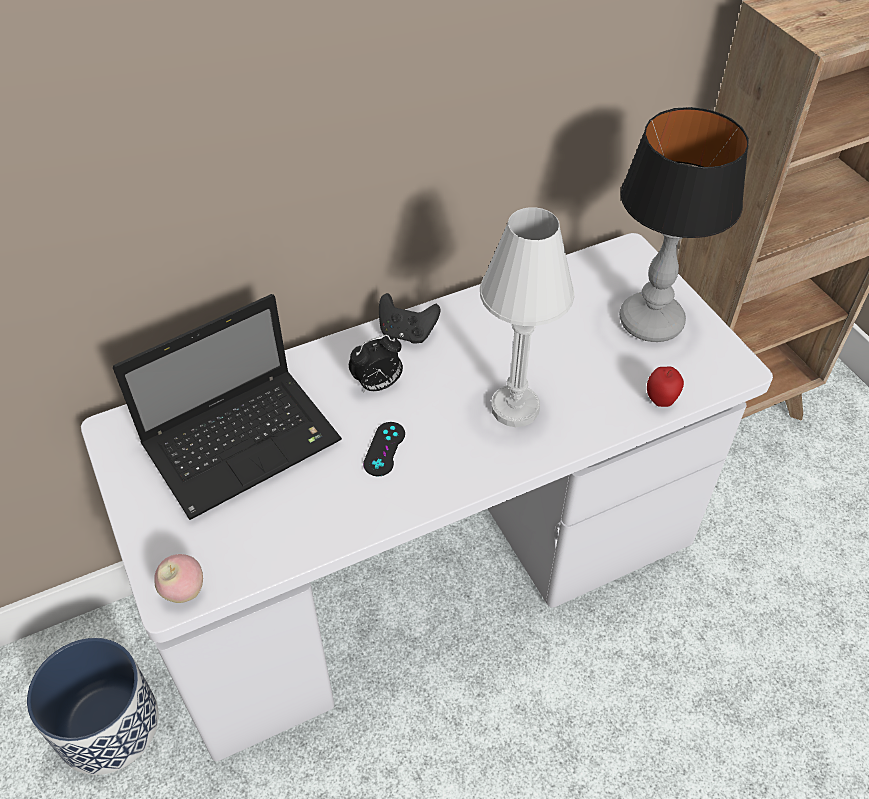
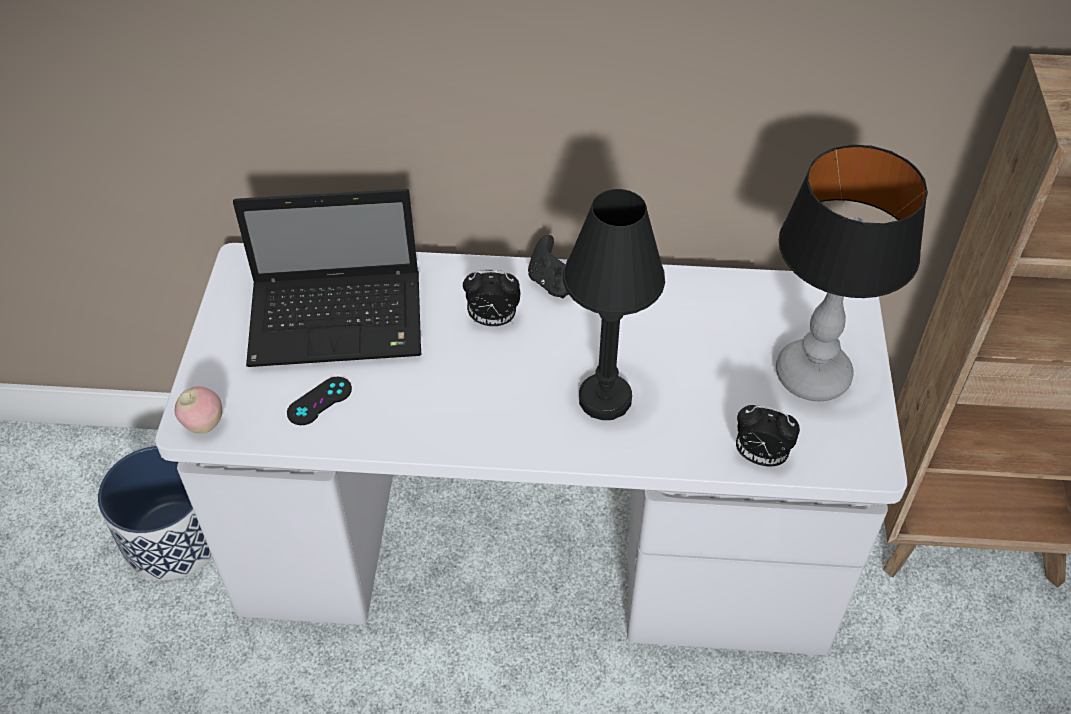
camera: 30 degrees right, 0 degrees up
black game controller [363,422,405,476] -> black game controller moved to [287,377,352,425]
white table lamp [480,207,574,427] -> black table lamp [563,189,665,420]
apple [647,366,684,407] -> alarm clock [736,405,800,466]

